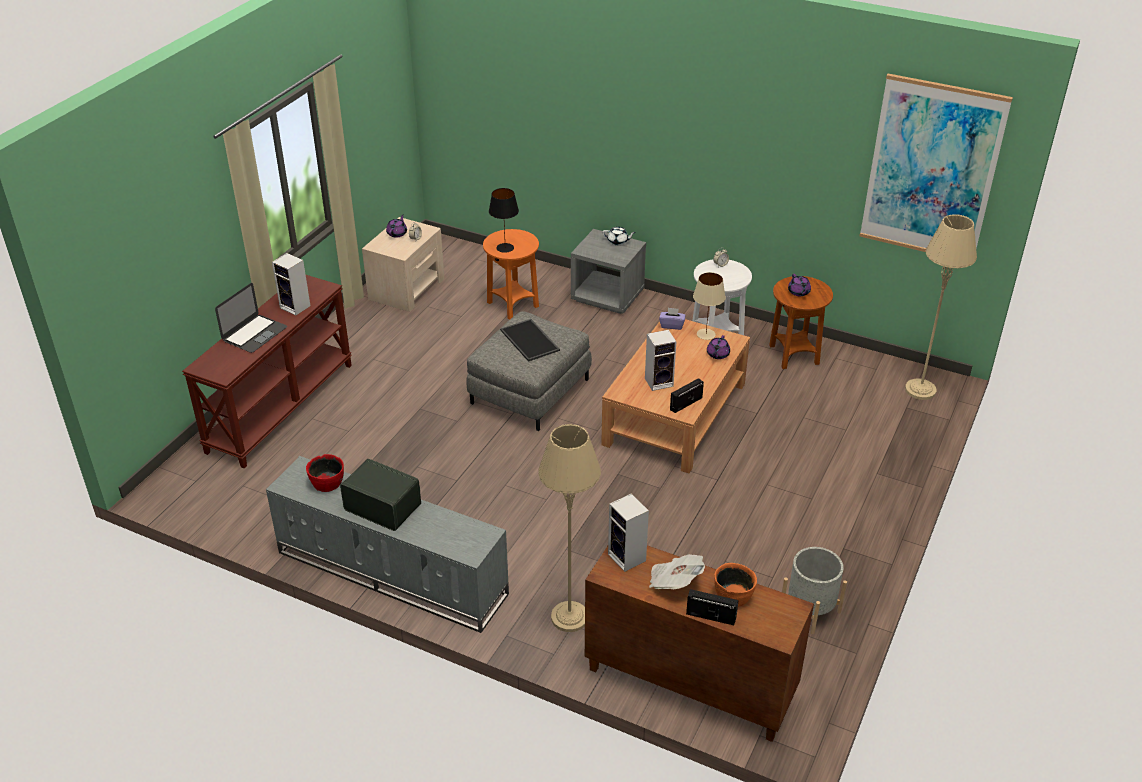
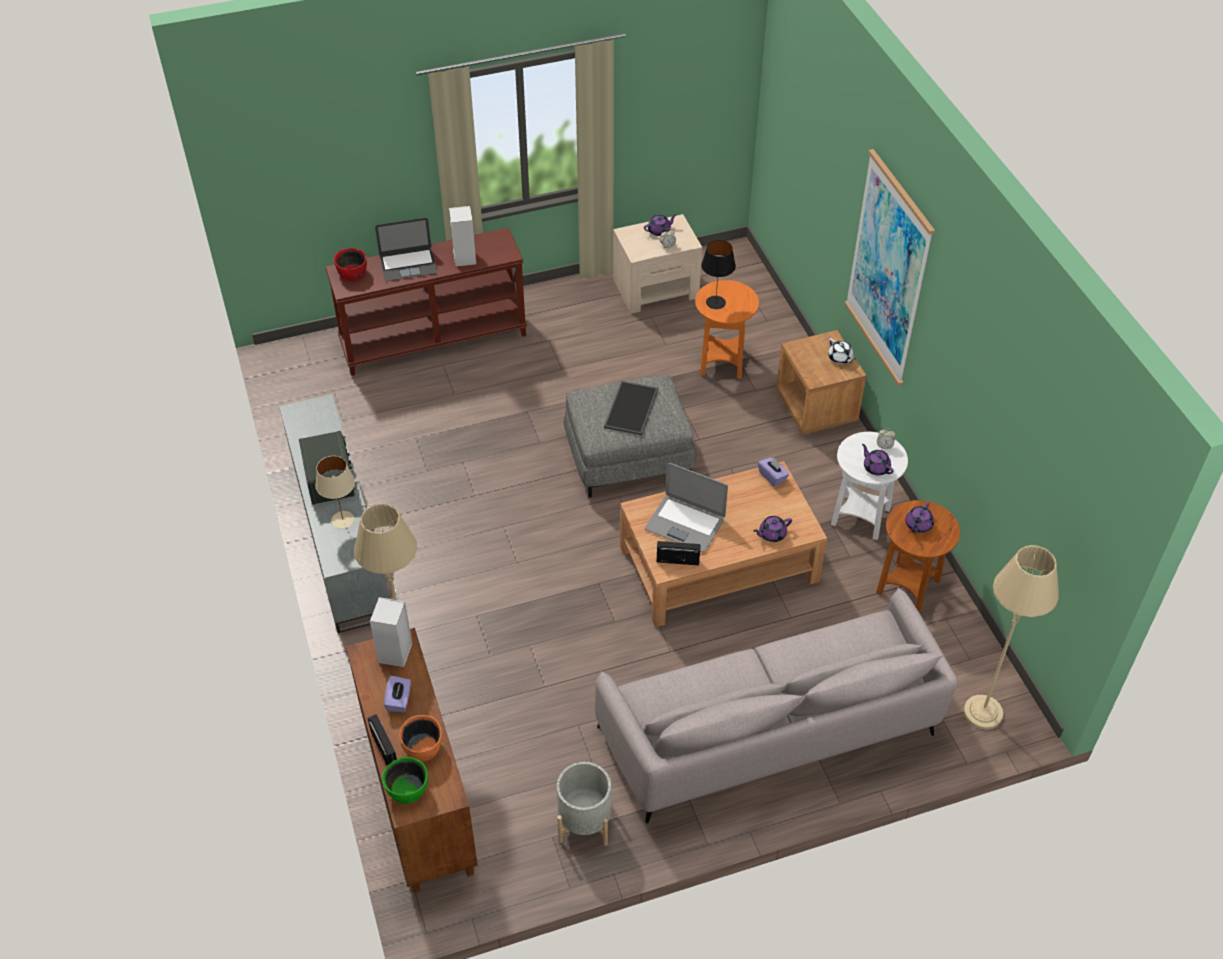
camera: 45 degrees right, 10 degrees up
red bowl [306,454,344,492] -> red bowl moved to [334,248,367,281]
grey nightstand [571,229,646,314] -> brown nightstand [776,330,866,435]
speaker [645,330,676,391] -> laptop [645,463,728,552]
newspaper [649,554,705,590] -> purple tissue box [384,676,411,712]
beige table lamp [693,272,726,340] -> beige table lamp moved to [315,456,355,529]
picture [860,74,1013,252] -> picture moved to [844,149,935,386]
none -> green bowl [382,757,428,804]
none -> grey sofa [595,587,958,824]
none -> purple teapot [862,444,894,475]

